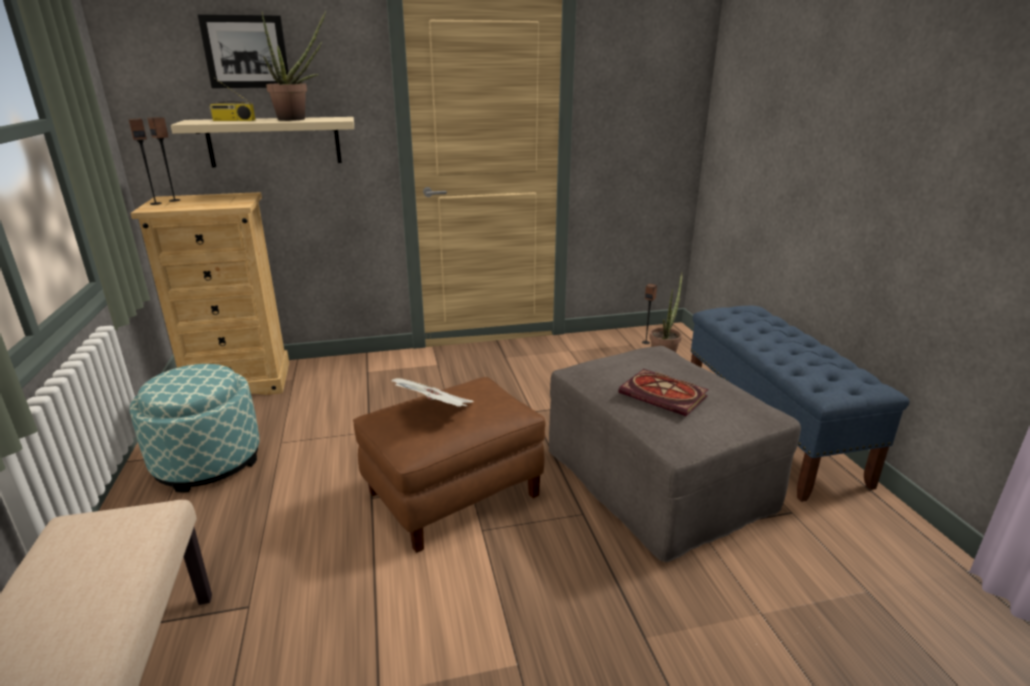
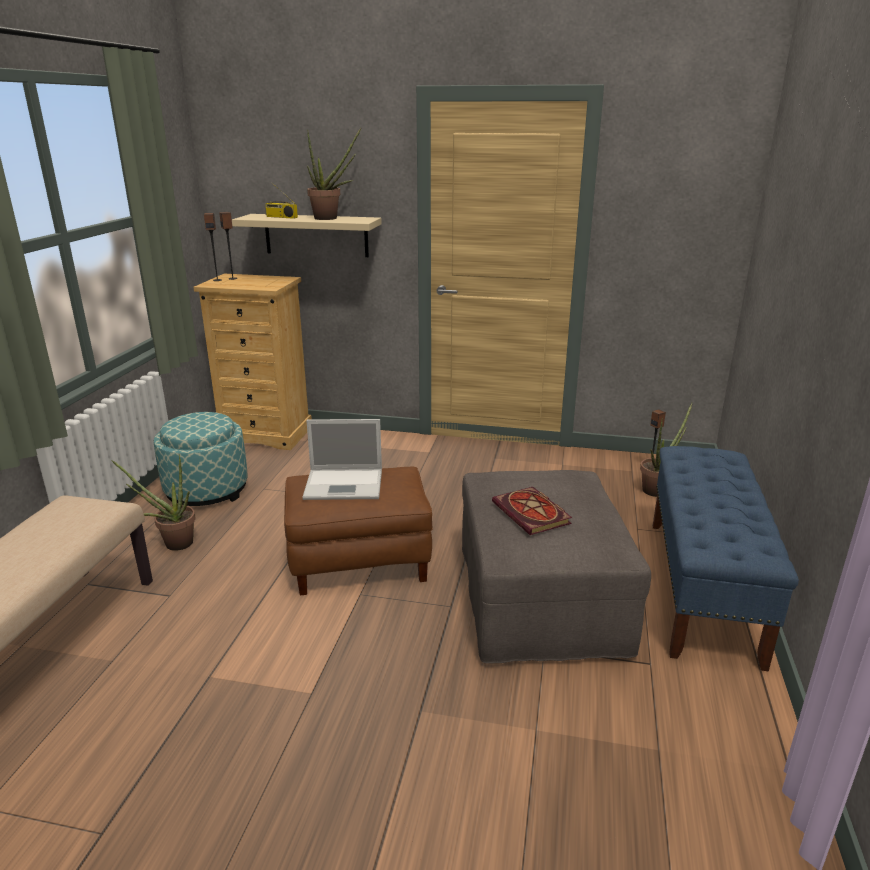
camera: 25 degrees right, 0 degrees up
picture [197,14,289,88] -> none
newspaper [391,378,474,407] -> laptop [302,419,382,500]
none -> potted plant [111,454,196,551]

